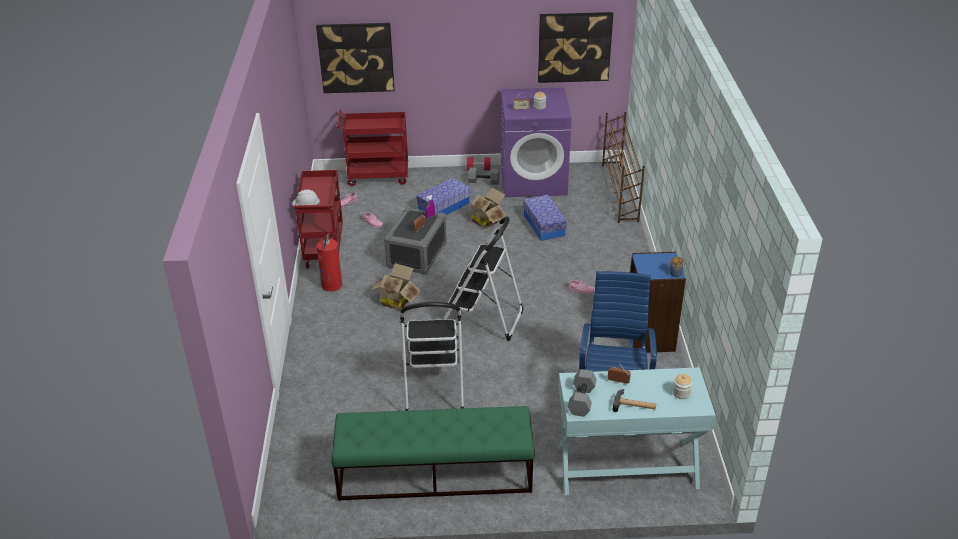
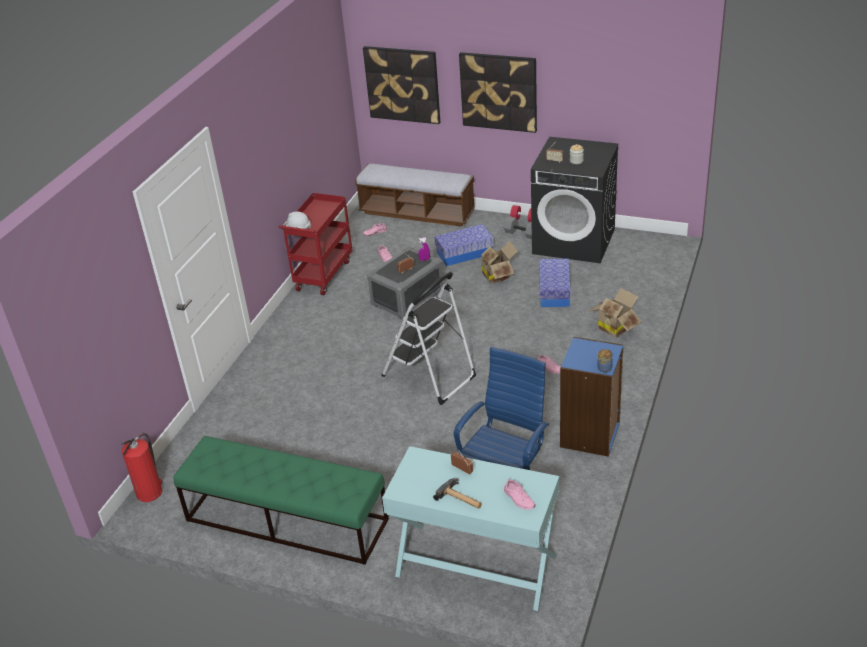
camera: 25 degrees right, 0 degrees up
fire extinguisher [316,233,342,291] -> fire extinguisher moved to [122,433,163,502]
red cart [337,110,408,186] -> bench [355,164,475,227]
cardboard box [369,263,421,310] -> cardboard box moved to [588,288,642,338]
step ladder [400,302,464,411] -> none
purple washing machine [501,87,572,197] -> black washing machine [531,137,619,263]
picture [538,12,613,83] -> picture moved to [459,52,537,133]
grey dumbbell [568,369,597,417] -> none
brown shoe rack [602,112,645,223] -> none
jar [673,374,692,399] -> pink shoe [504,479,535,510]

